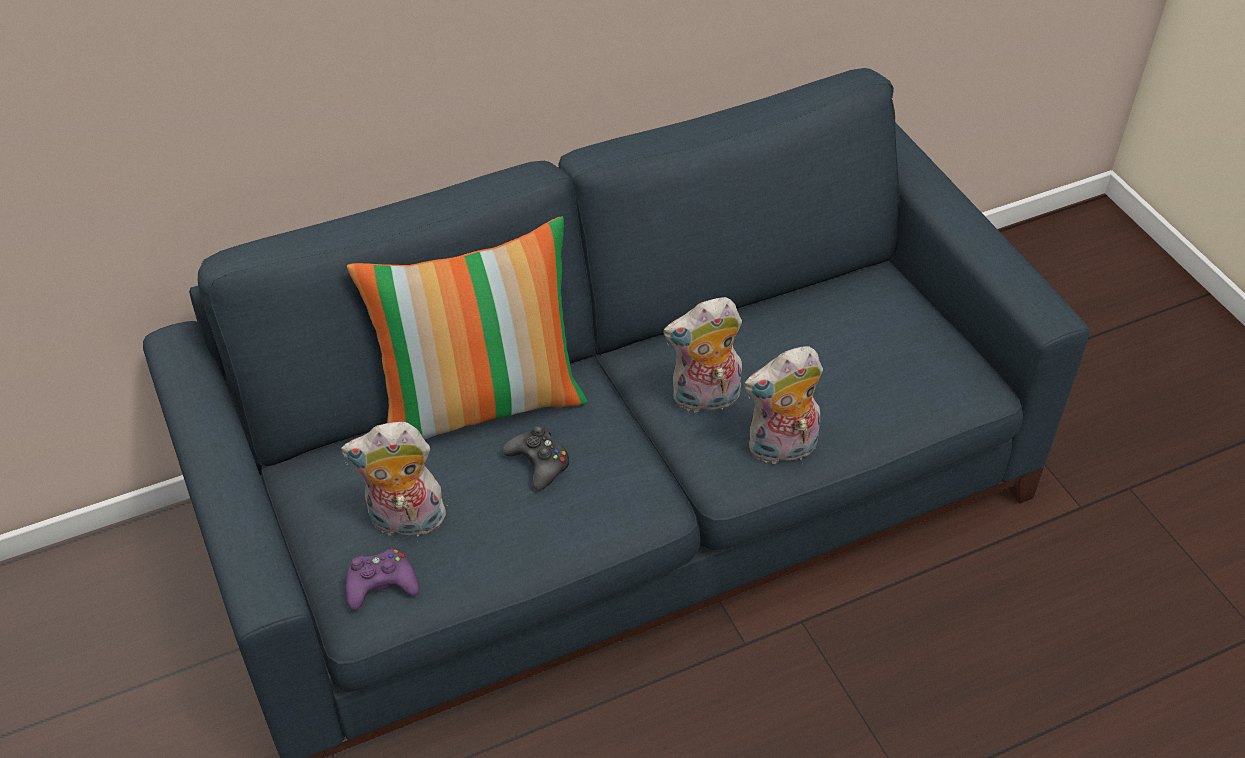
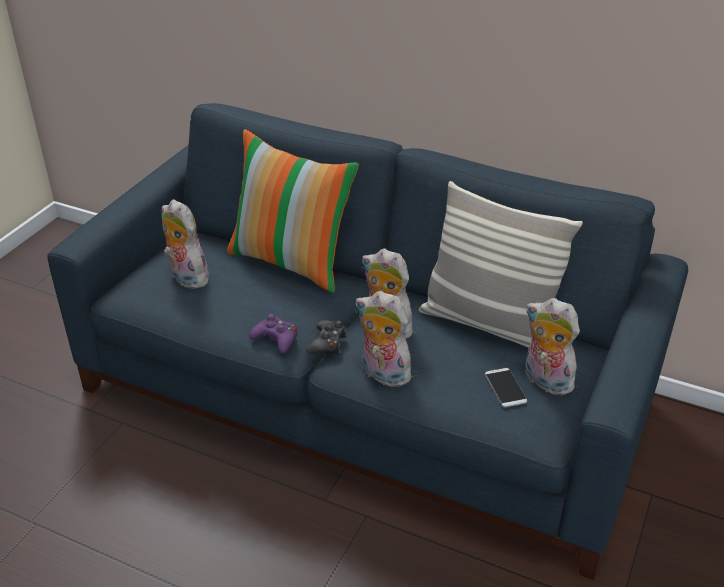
camera: 50 degrees right, 10 degrees down
purple game controller [346,549,419,610] -> purple game controller moved to [249,314,297,353]
black game controller [503,426,570,491] -> black game controller moved to [306,320,347,355]
none -> pillow [419,181,583,348]
none -> phone [485,368,527,407]
none -> plush toy [525,298,580,395]

